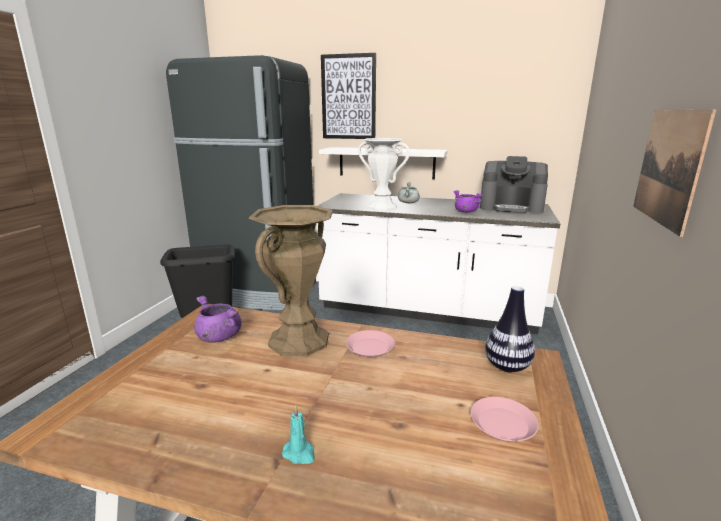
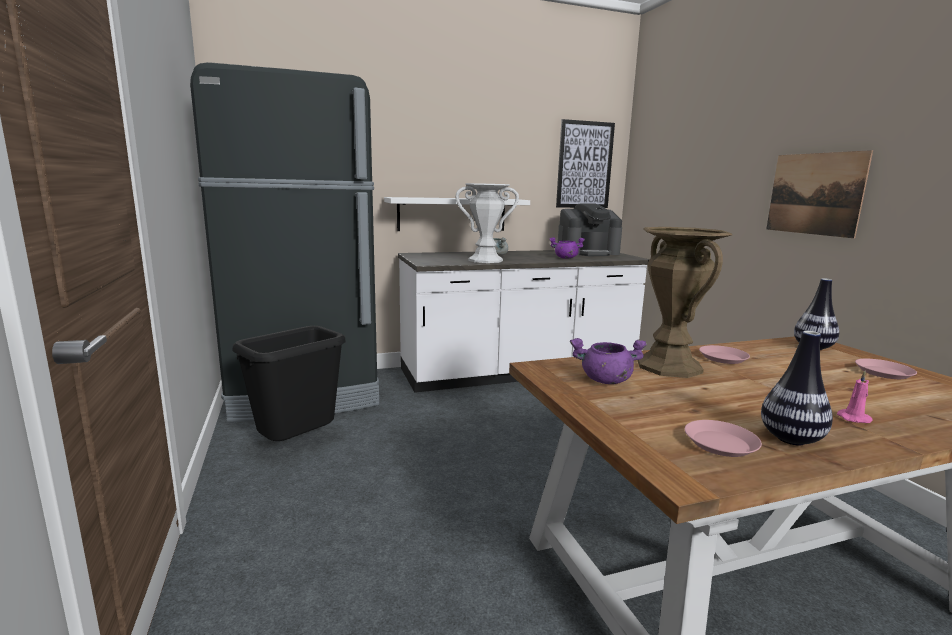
camera: 35 degrees left, 5 degrees down
turquoise candle [282,405,315,464] -> pink candle [837,371,873,423]
picture [321,53,376,139] -> picture moved to [556,119,615,208]
none -> pink plate [685,420,762,457]
none -> vase [761,331,833,445]

